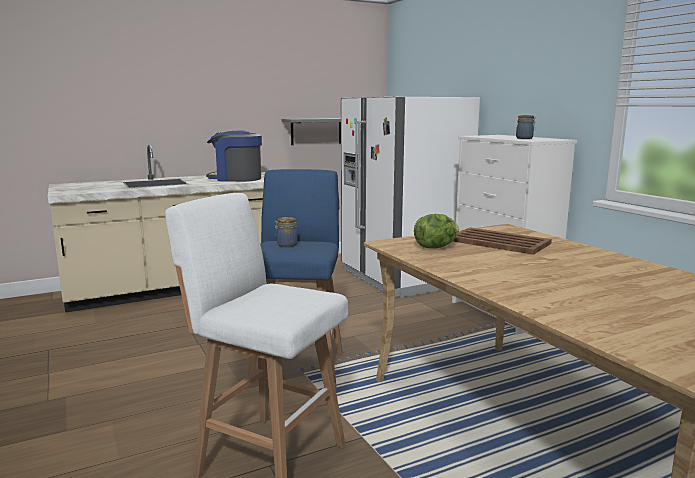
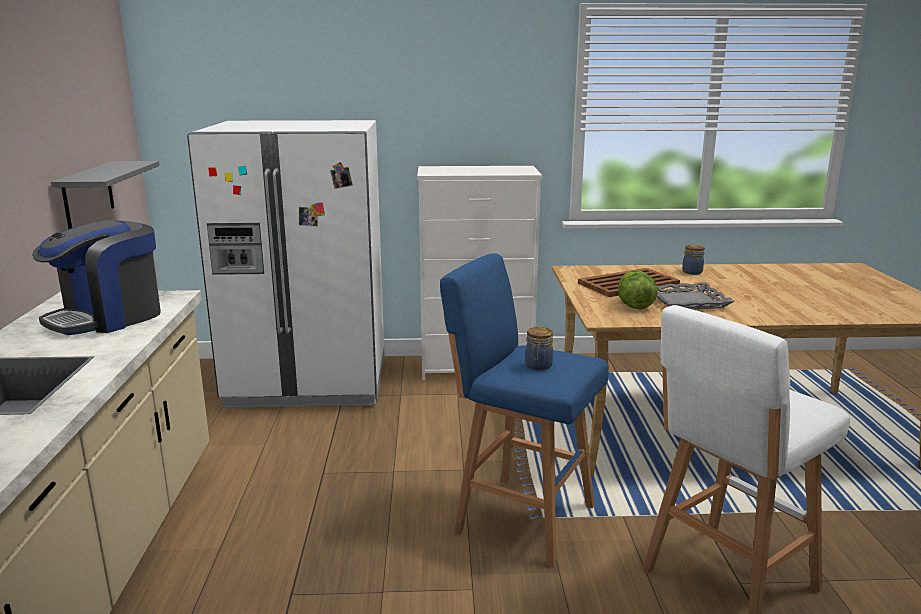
camera: 65 degrees left, 5 degrees up
jar [516,115,536,139] -> jar moved to [682,244,705,275]
none -> grey tray [656,282,735,310]

